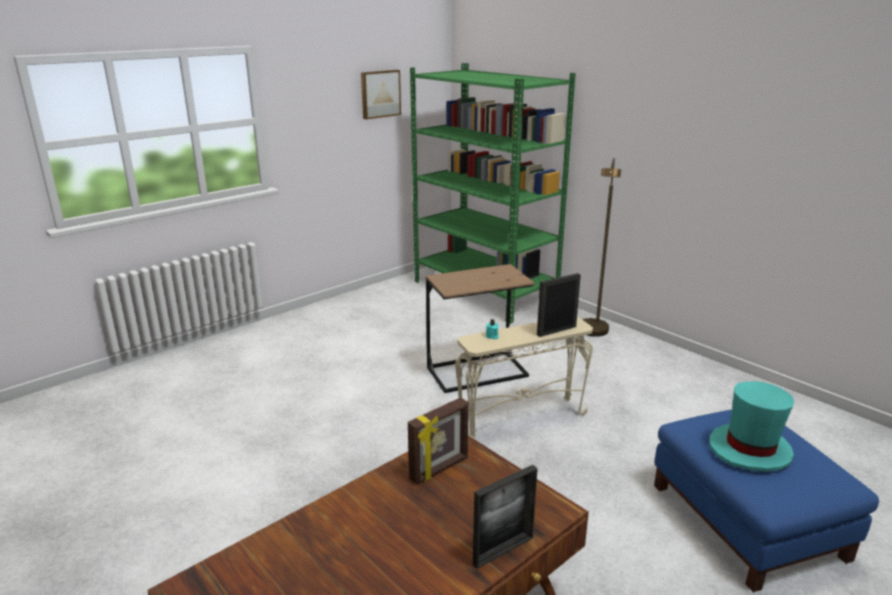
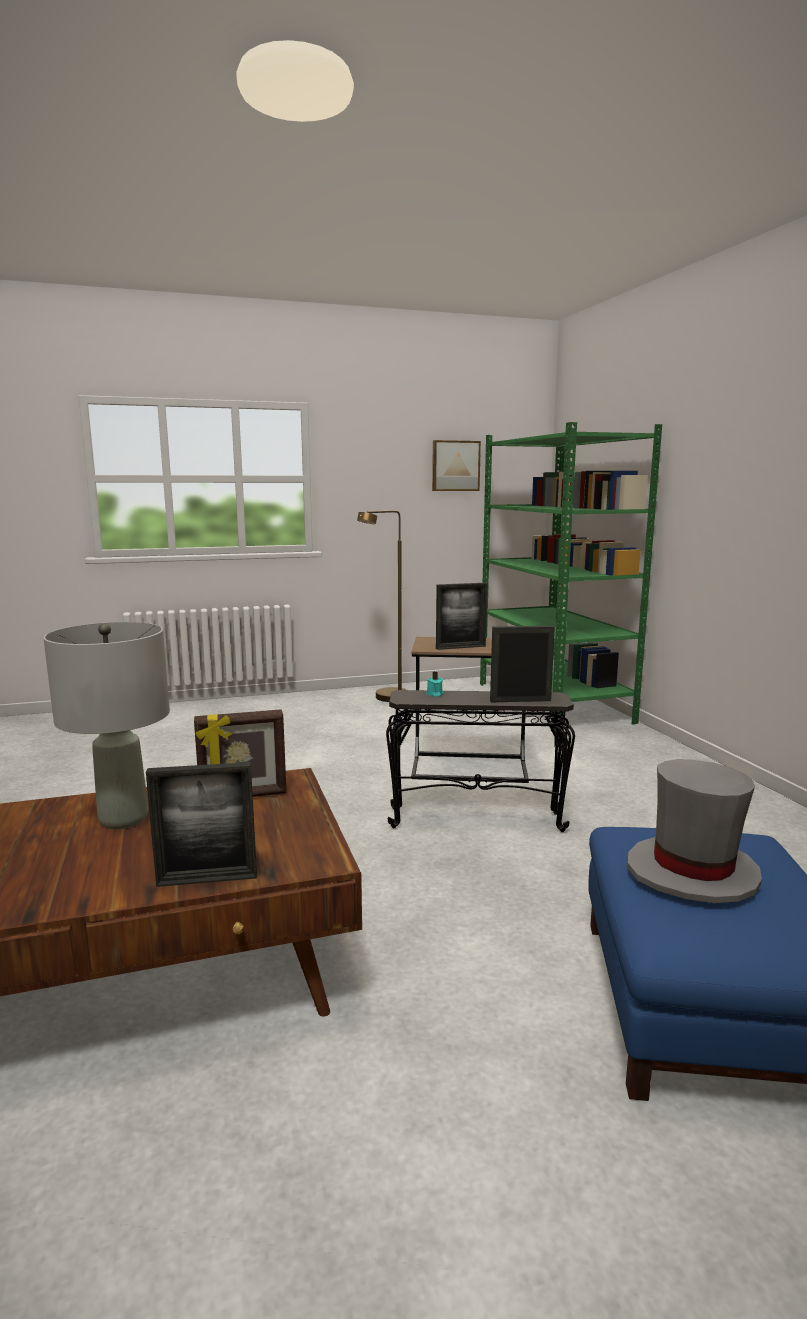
camera: 25 degrees right, 10 degrees down
beige side table [455,317,593,439] -> black side table [386,690,575,832]
brown floor lamp [582,158,621,337] -> brown floor lamp moved to [357,511,406,702]
turquoise hat [709,381,794,472] -> grey hat [627,759,762,903]
none -> grey table lamp [43,622,170,829]
none -> picture frame [436,583,487,650]

